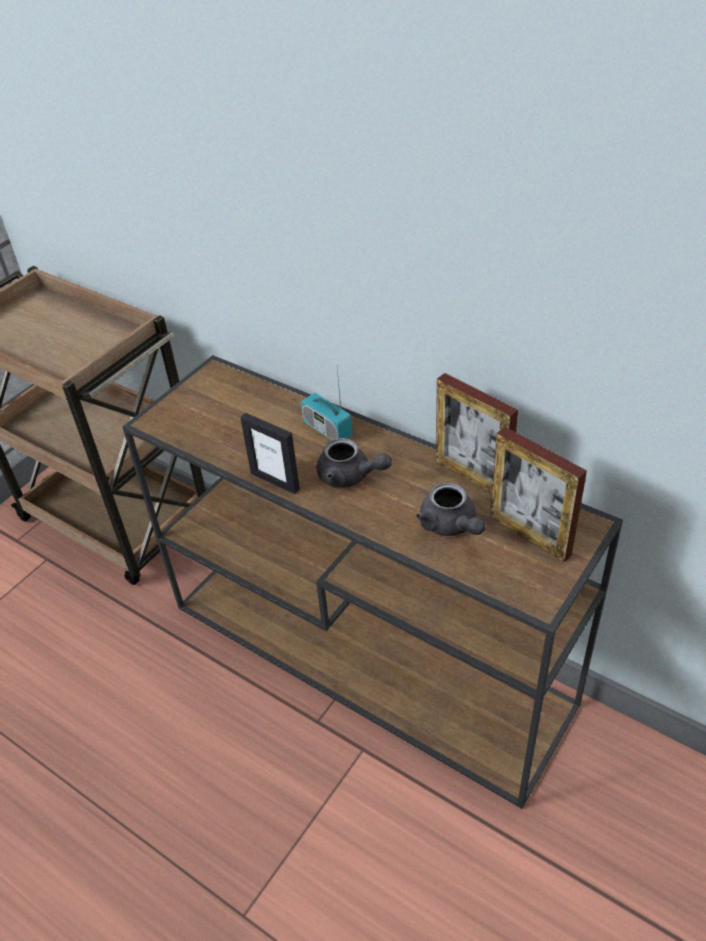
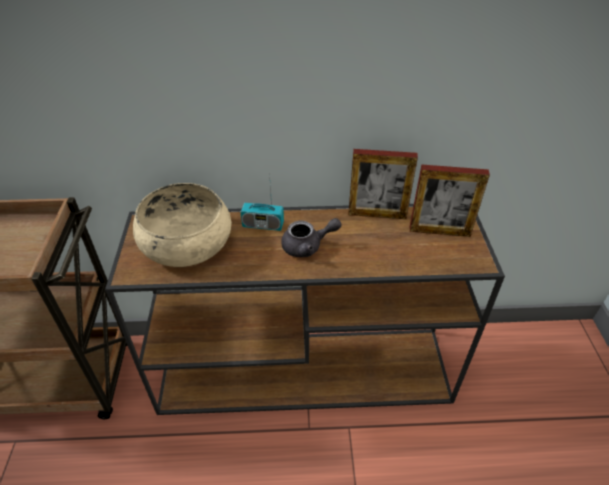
camera: 40 degrees left, 0 degrees up
picture frame [240,413,300,494] -> none
grey teapot [416,482,485,536] -> none
none -> beige bowl [133,183,232,267]

